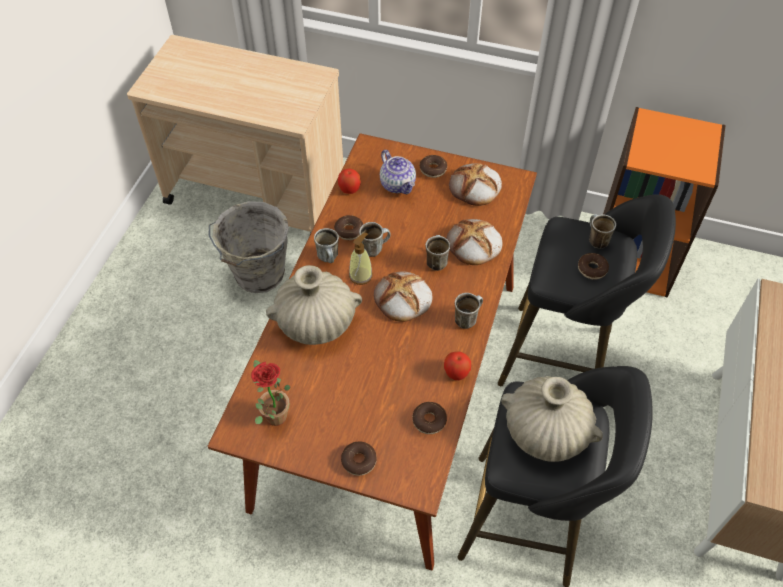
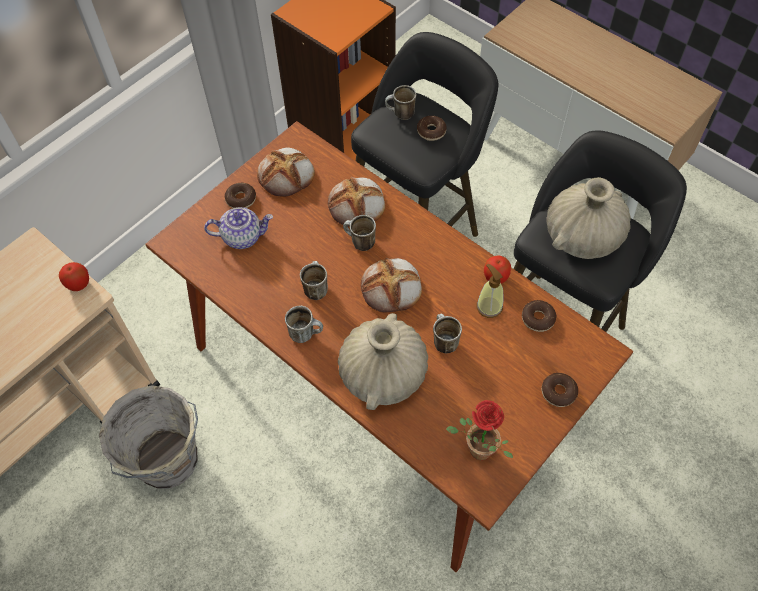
camera: 65 degrees left, 5 degrees up
donut [334,215,363,240] -> none
apple [338,169,361,194] -> apple moved to [59,262,89,291]
soap dispenser [349,233,373,285] -> soap dispenser moved to [477,264,503,318]
mug [455,293,483,329] -> mug moved to [433,314,462,354]

